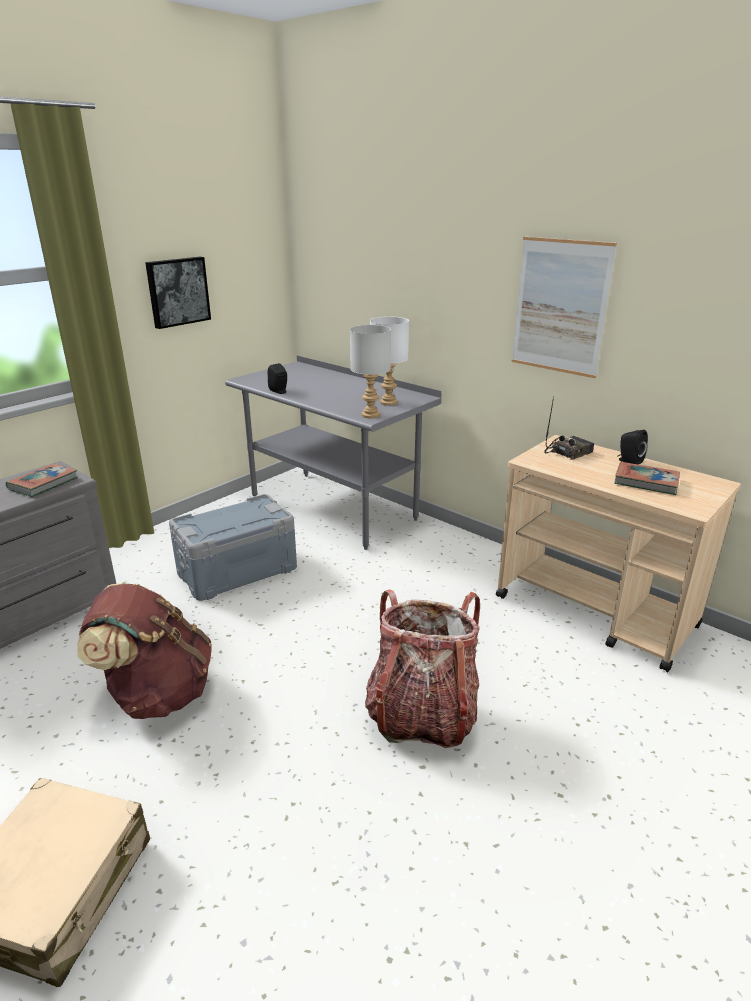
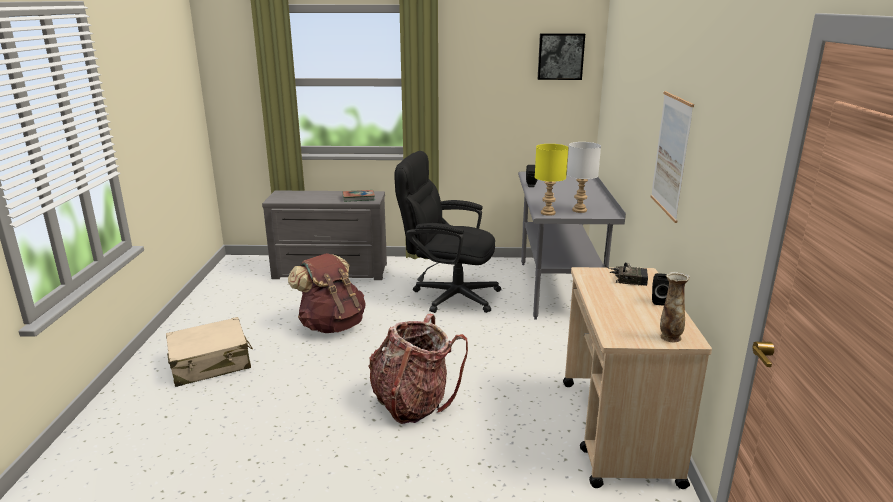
camera: 50 degrees right, 5 degrees down
picture [145,257,211,329] -> picture moved to [538,33,585,80]
grey storage box [169,494,297,601] -> black office chair [394,151,501,313]
grey table lamp [350,325,391,418] -> yellow table lamp [535,144,568,216]
book [614,462,680,495] -> none
none -> vase [660,272,690,342]

